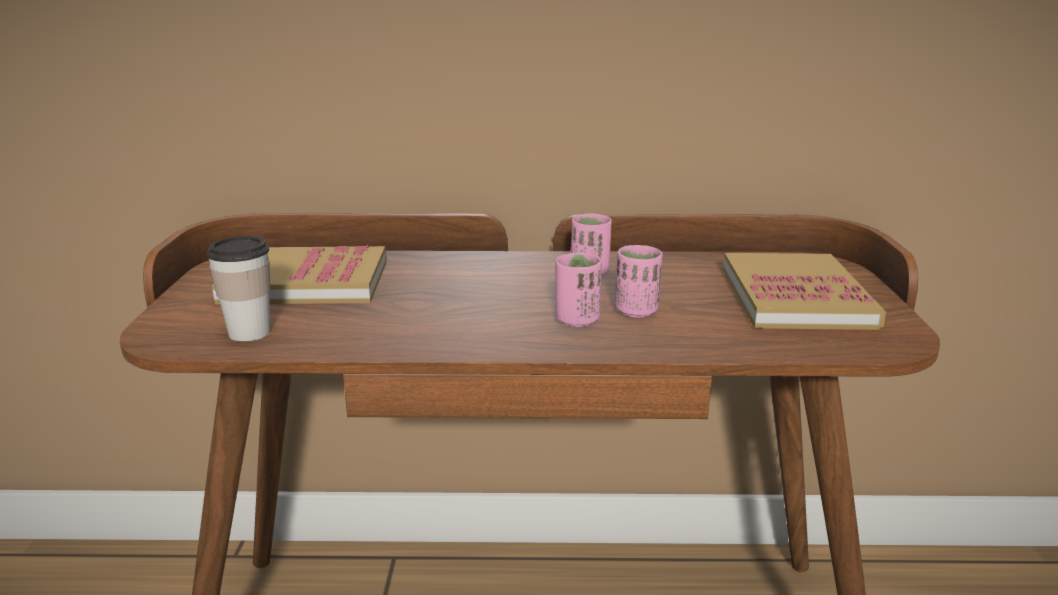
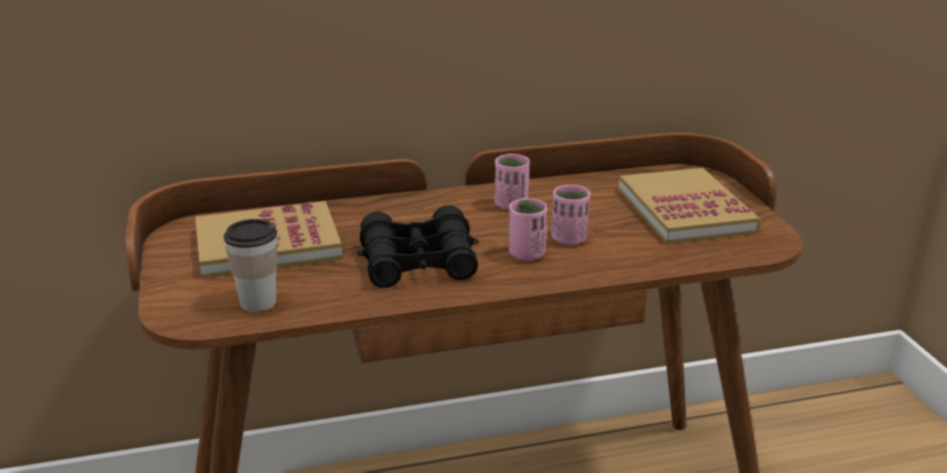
camera: 15 degrees left, 5 degrees up
none -> black binoculars [357,205,478,288]

